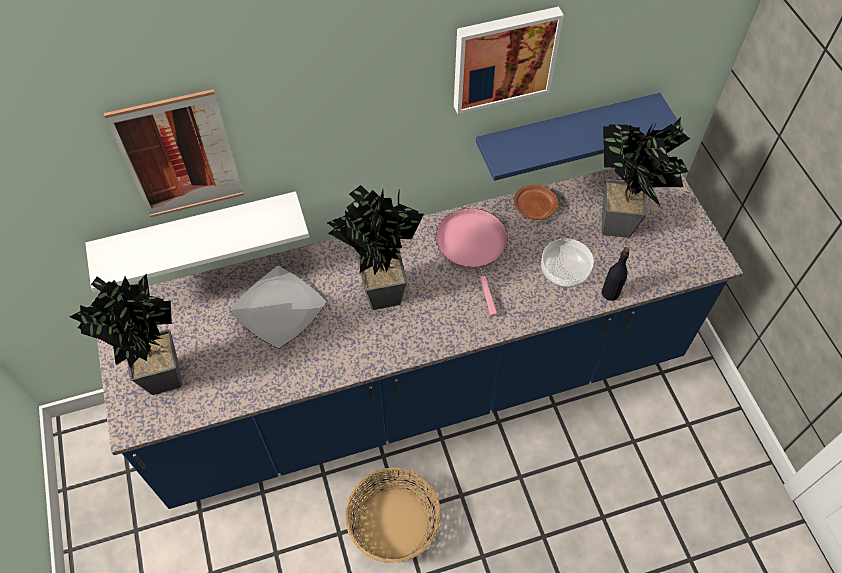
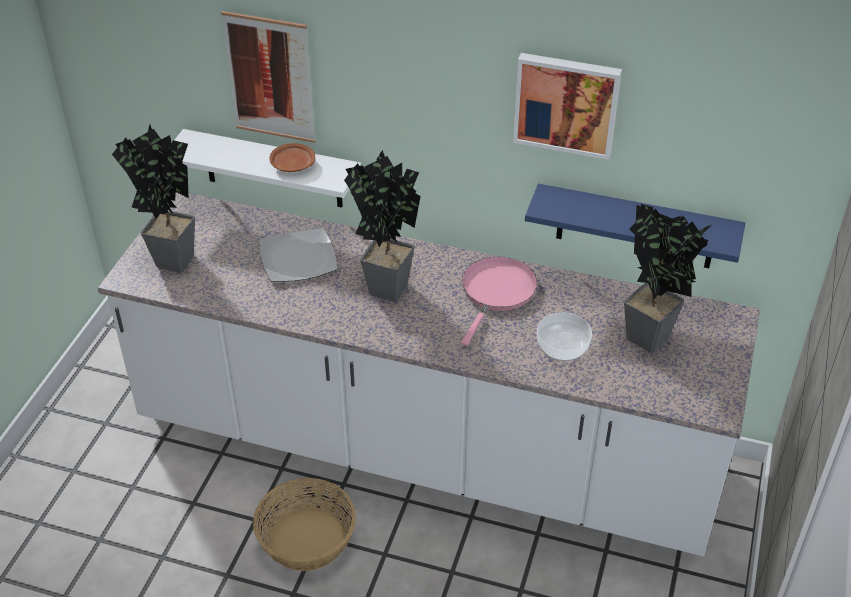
camera: 35 degrees right, 15 degrees down
blue counter [92,154,743,509] -> white counter [98,192,760,556]
brown plate [514,185,558,220] -> brown plate moved to [269,143,315,172]
black bottle [602,247,630,301] -> none

